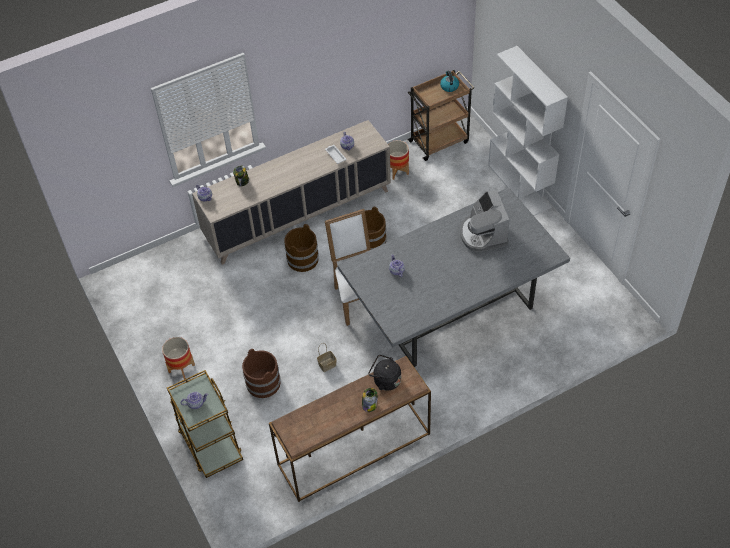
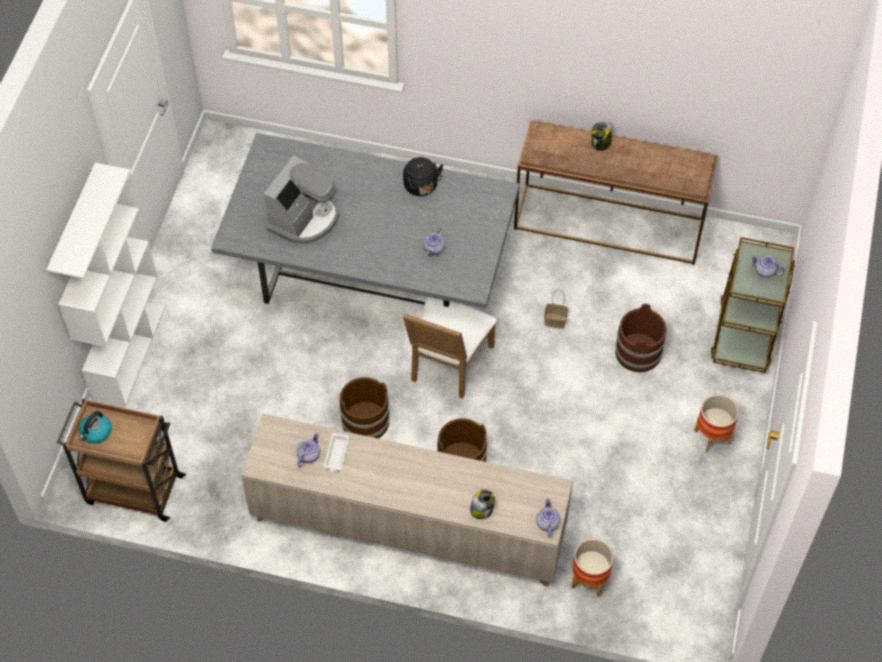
camera: 140 degrees left, 5 degrees up
black kettle [368,355,401,391] -> black kettle moved to [403,157,443,196]
planter [388,140,409,180] -> planter moved to [571,539,614,597]

